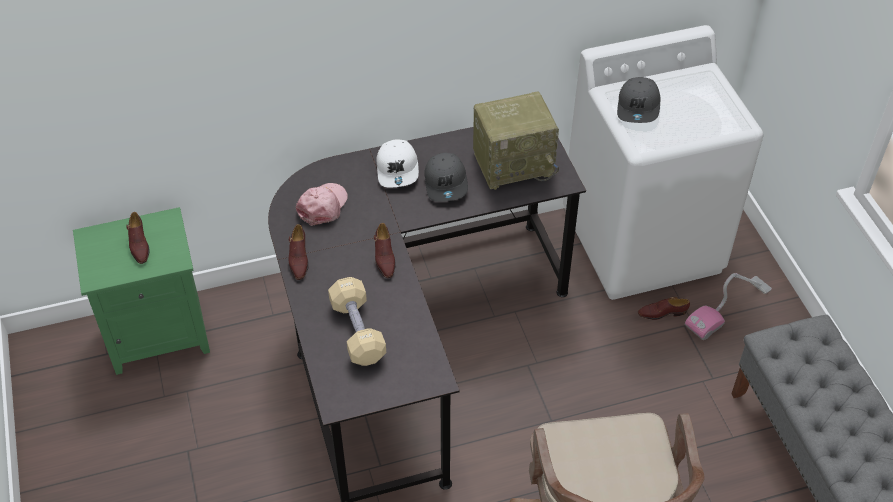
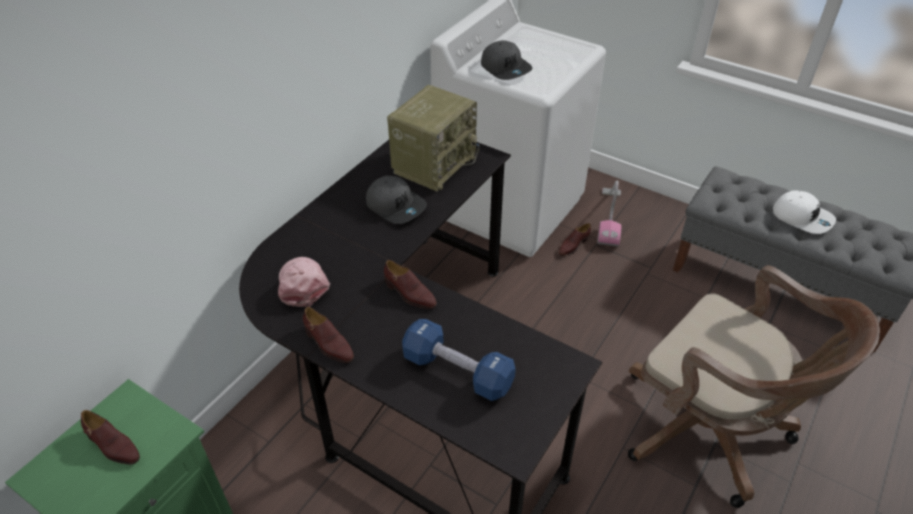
camera: 40 degrees left, 5 degrees down
beige dumbbell [328,277,386,366] -> blue dumbbell [402,319,516,401]
white cap [376,139,419,187] -> white cap moved to [773,190,836,234]

